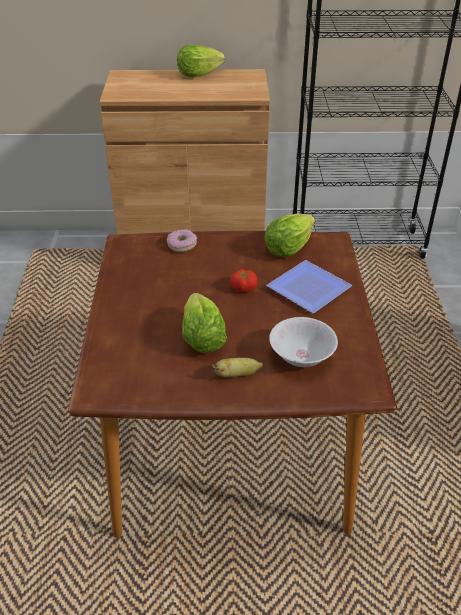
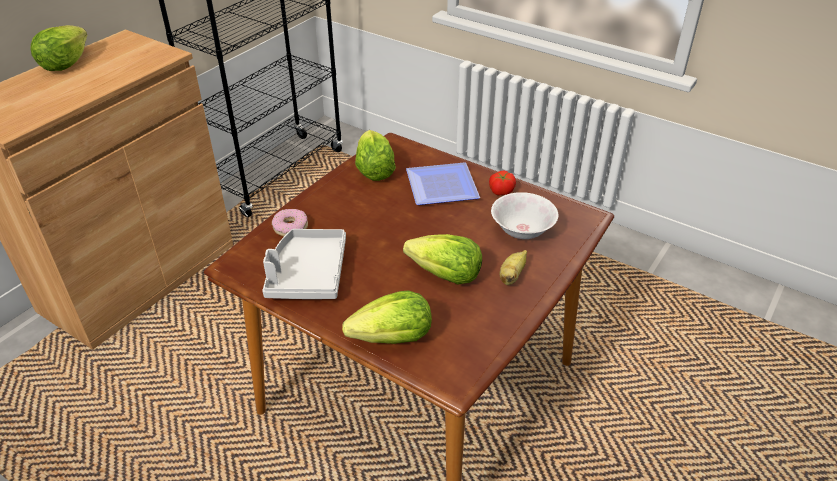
camera: 55 degrees left, 0 degrees up
tomato [230,269,258,292] -> tomato moved to [489,171,516,196]
none -> grey tray [262,229,346,299]
none -> lettuce [342,291,432,344]

